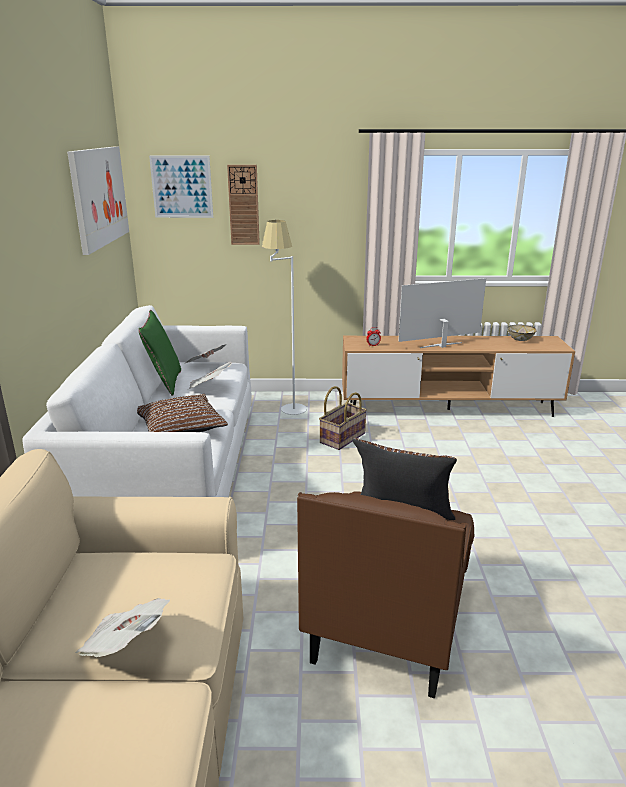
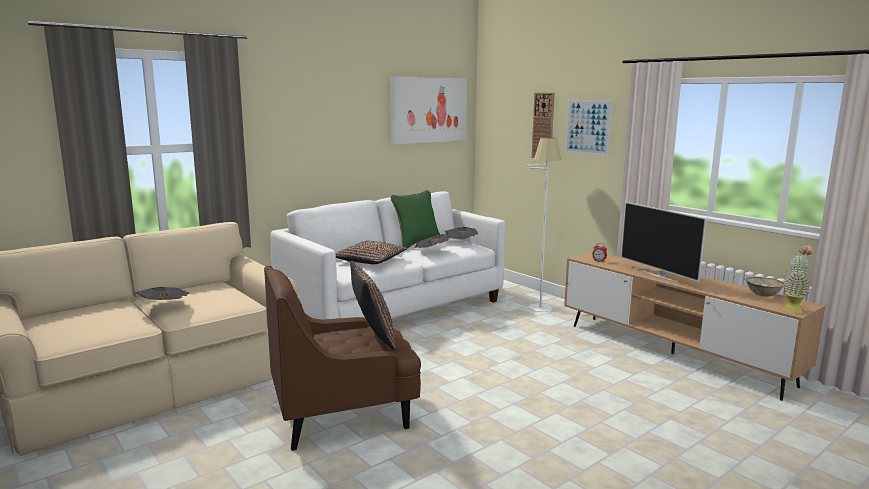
camera: 50 degrees right, 10 degrees down
picture [149,156,213,218] -> picture moved to [565,100,613,156]
basket [319,386,367,450] -> none
television [398,278,486,348] -> television turned 150 degrees counterclockwise [621,202,707,283]
none -> potted plant [783,245,814,313]

